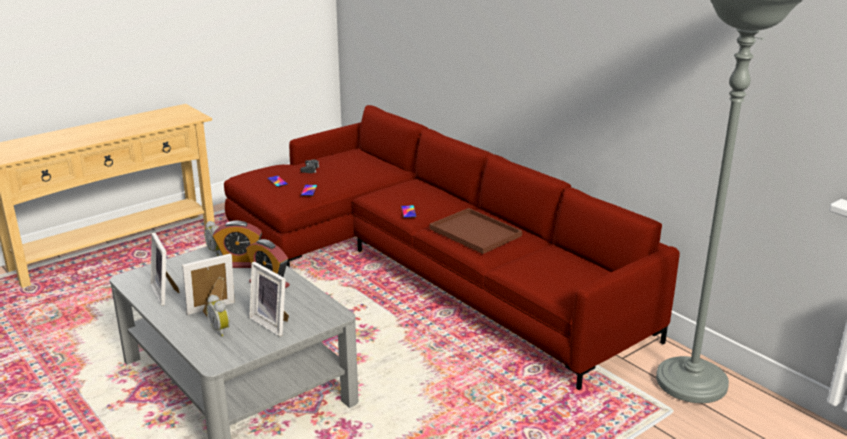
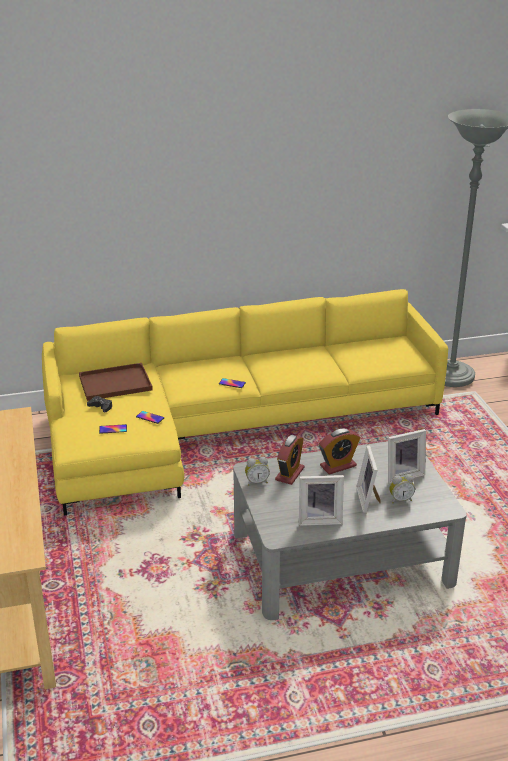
camera: 65 degrees left, 5 degrees up
red sofa [224,105,680,390] -> yellow sofa [42,289,448,515]
brown tray [429,208,522,254] -> brown tray moved to [79,363,153,401]

